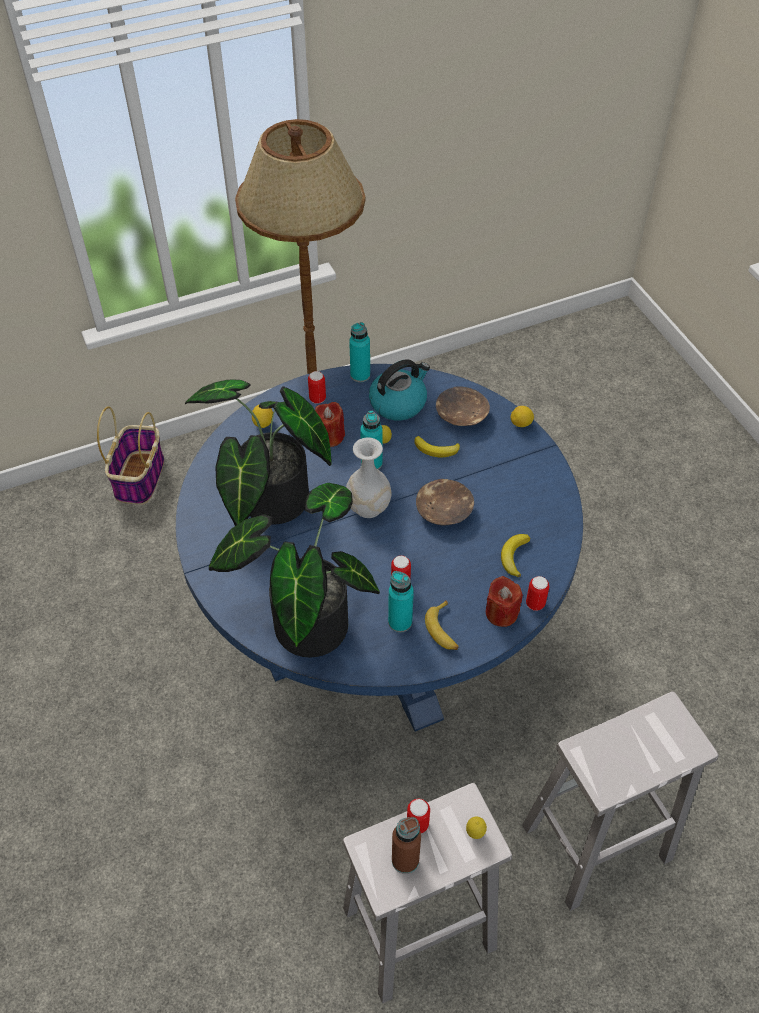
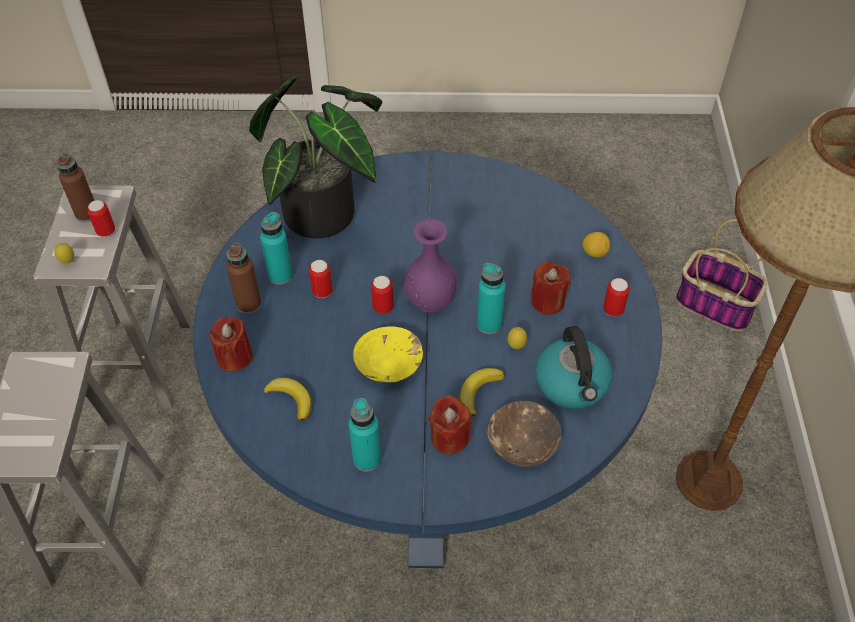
camera: 115 degrees right, 0 degrees up
potted plant [185,380,332,526] -> none
white vase [346,437,392,518] -> purple vase [404,219,457,313]
turquoise bottle [349,322,370,382] -> turquoise bottle moved to [348,398,381,472]
brown bowl [416,479,474,526] -> yellow bowl [353,327,423,383]
banana [425,600,459,650] -> brown bottle [226,243,262,314]
lemon [511,406,534,427] -> none
can [526,576,549,611] -> can moved to [371,276,394,314]
none -> red candle [429,395,471,455]

